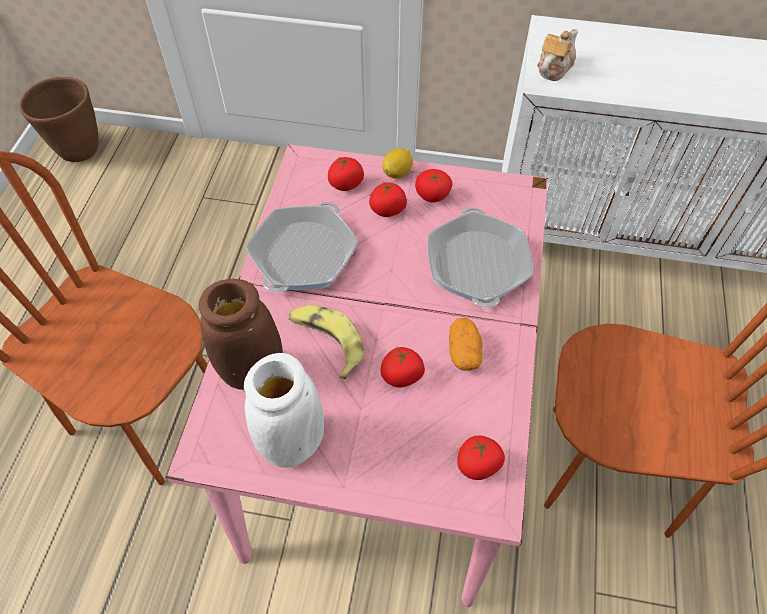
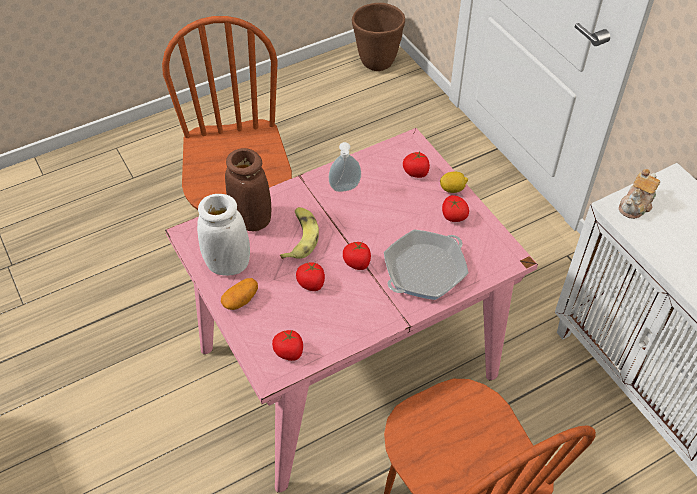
camera: 50 degrees right, 5 degrees down
frying pan [246,202,358,292] -> soap dispenser [329,142,361,192]
tomato [369,181,407,217] -> tomato moved to [343,242,371,270]
potato [449,318,482,371] -> potato moved to [221,278,258,310]
teapot [537,29,578,81] -> teapot turned 135 degrees clockwise [619,169,660,219]

